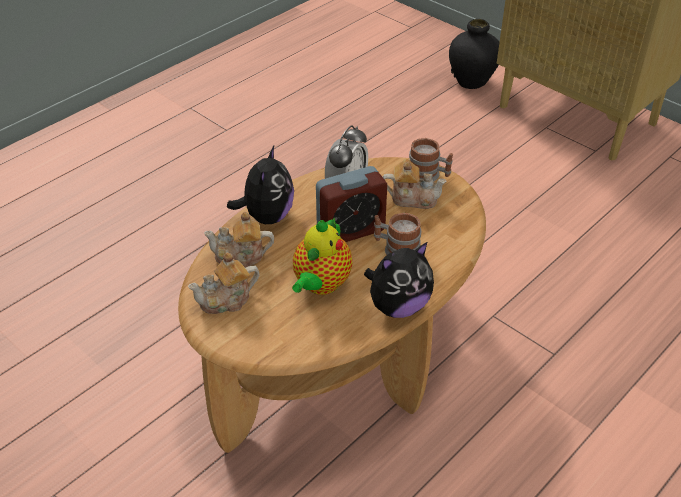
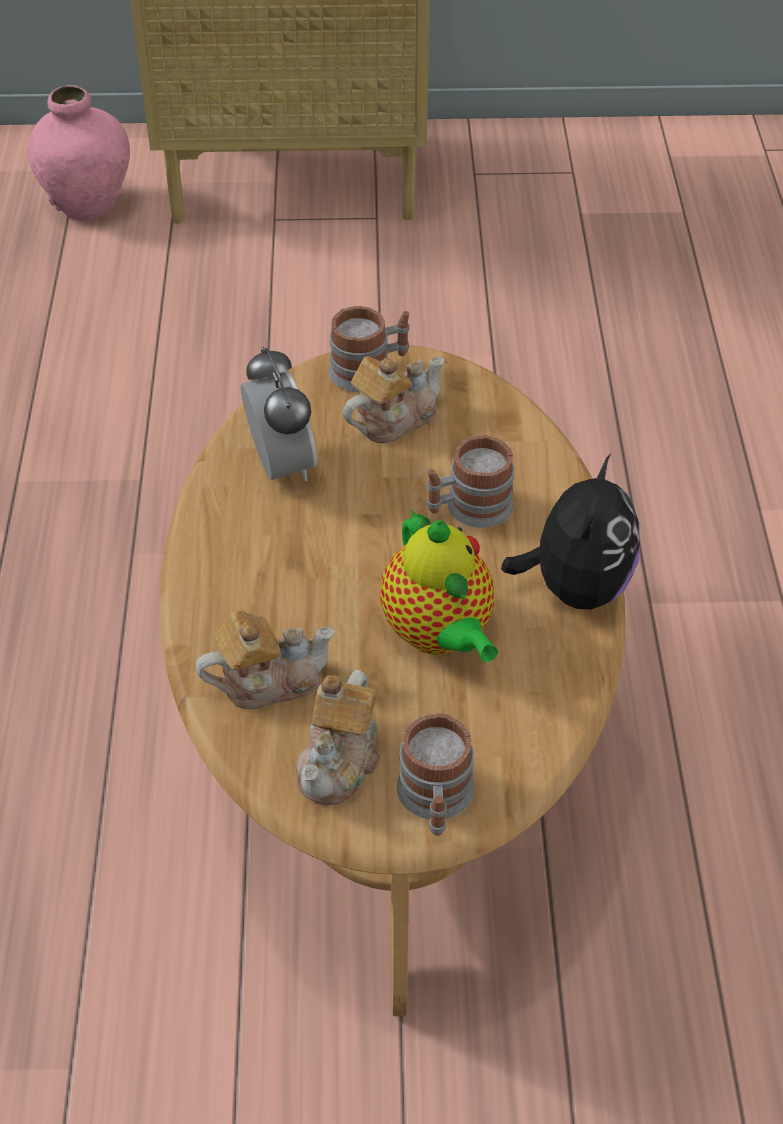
camera: 45 degrees left, 5 degrees up
teapot [204,212,274,268] -> teapot turned 150 degrees counterclockwise [196,610,335,709]
plush toy [227,146,294,224] -> none
alarm clock [316,166,387,242] -> none
black vase [449,19,499,89] -> pink vase [27,85,130,221]
none -> mug [397,713,474,836]

